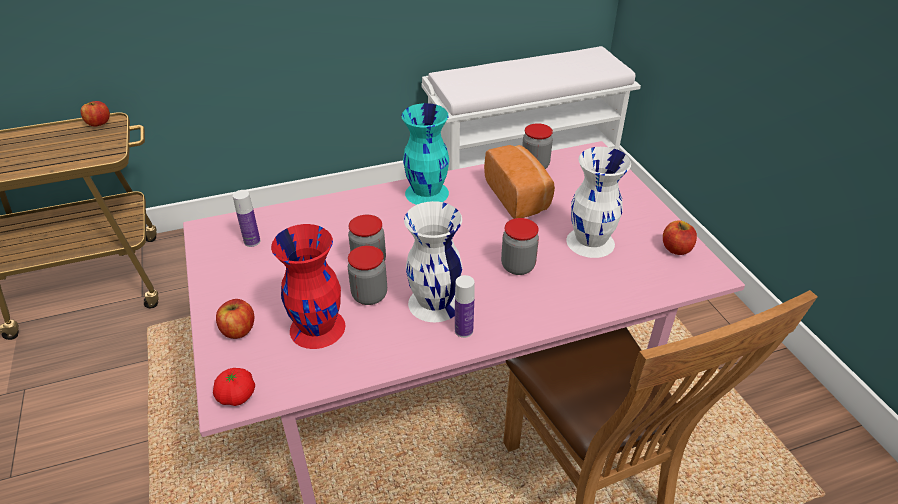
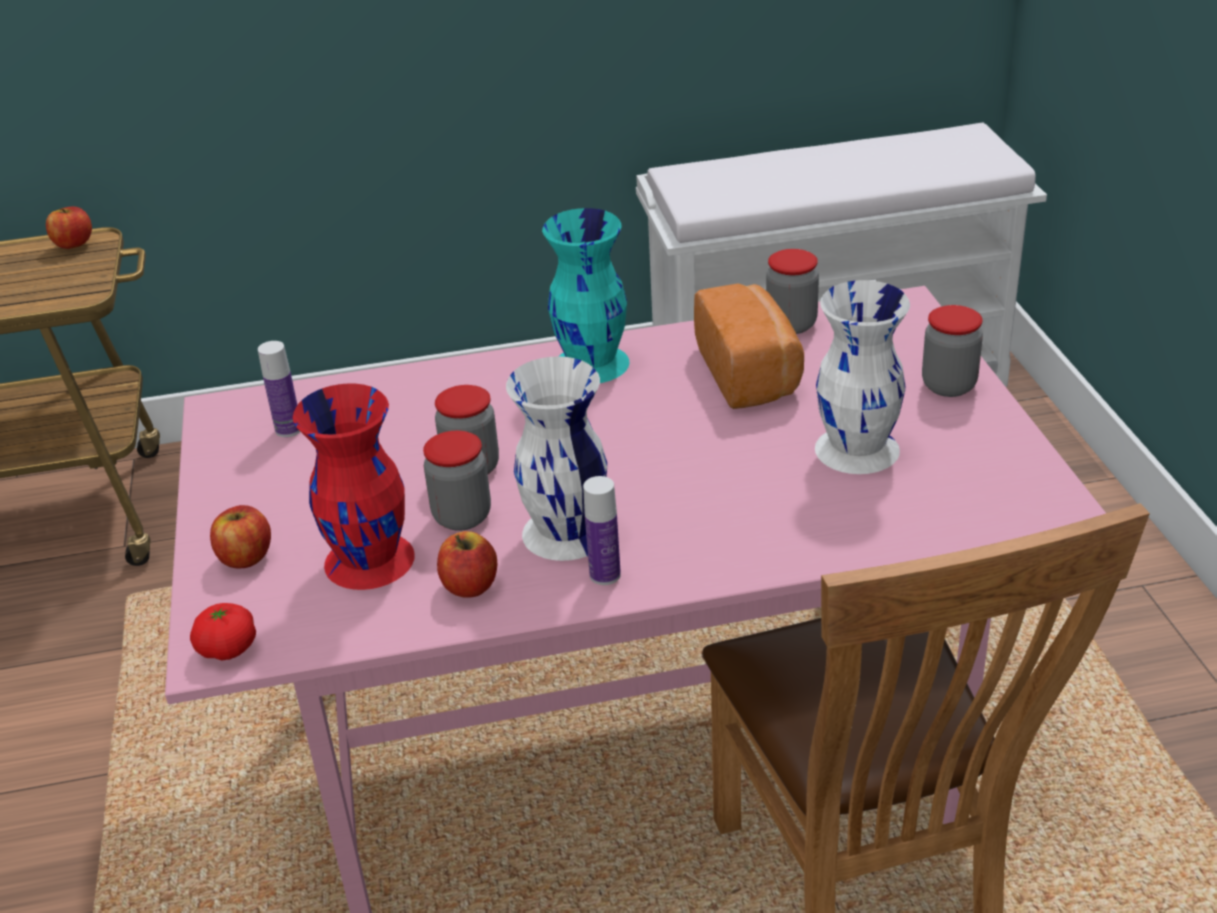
camera: 10 degrees right, 5 degrees down
jar [501,218,539,275] -> jar moved to [922,305,983,397]
apple [663,220,697,255] -> apple moved to [437,531,497,598]

